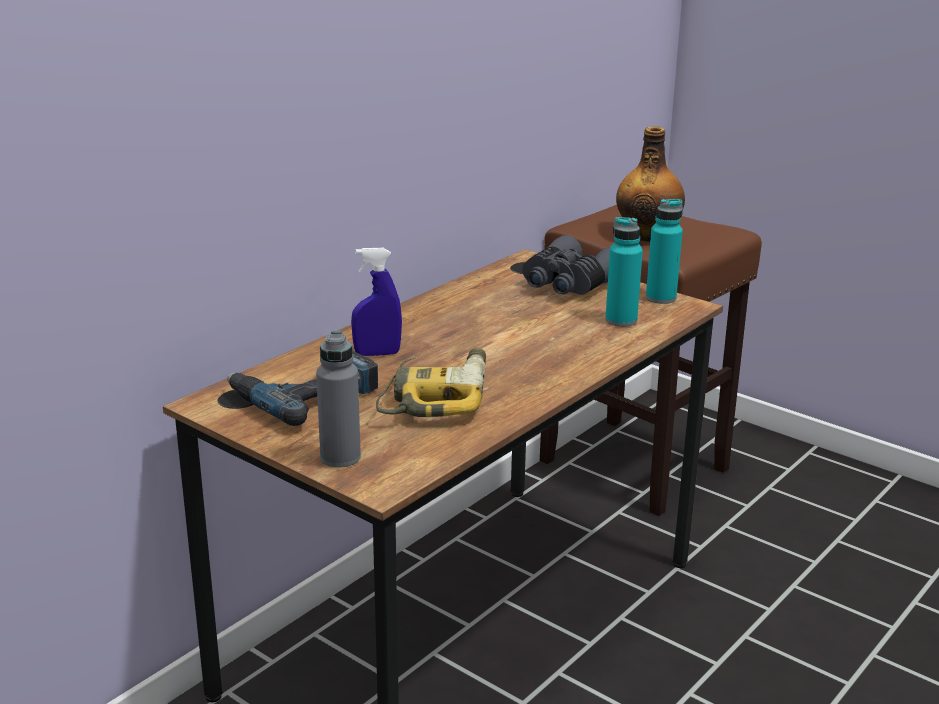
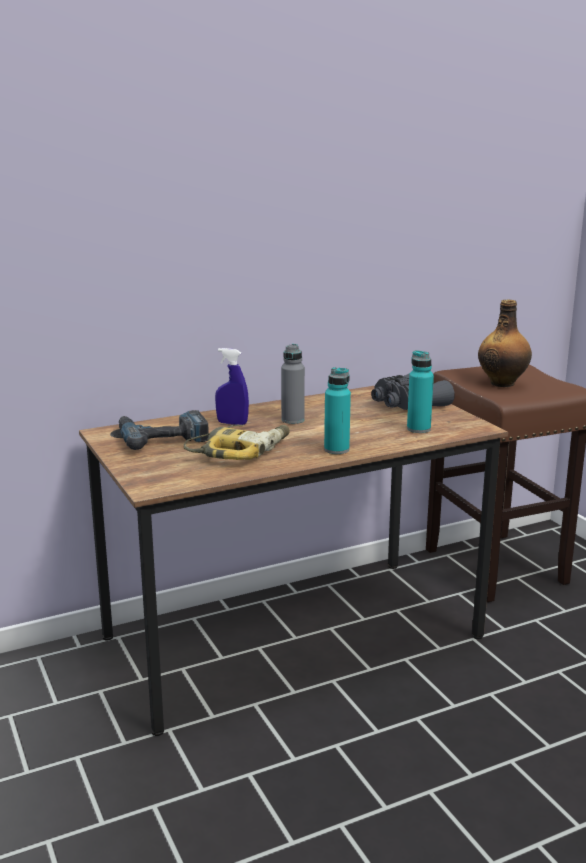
camera: 25 degrees right, 5 degrees down
grey bottle [316,331,361,468] -> grey bottle moved to [281,344,305,424]
turquoise bottle [646,199,683,304] -> turquoise bottle moved to [324,367,351,454]

